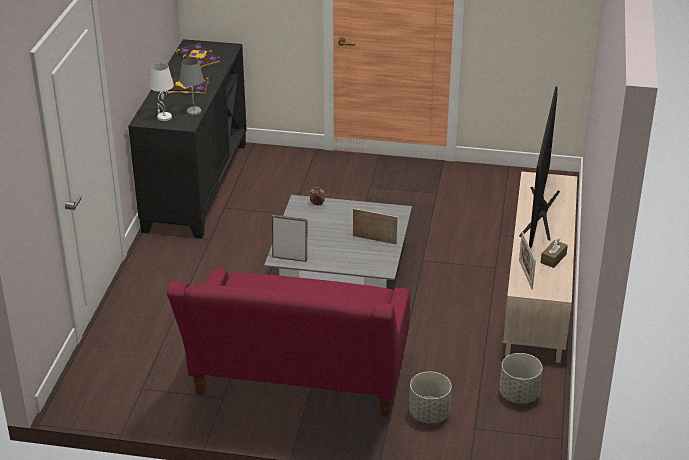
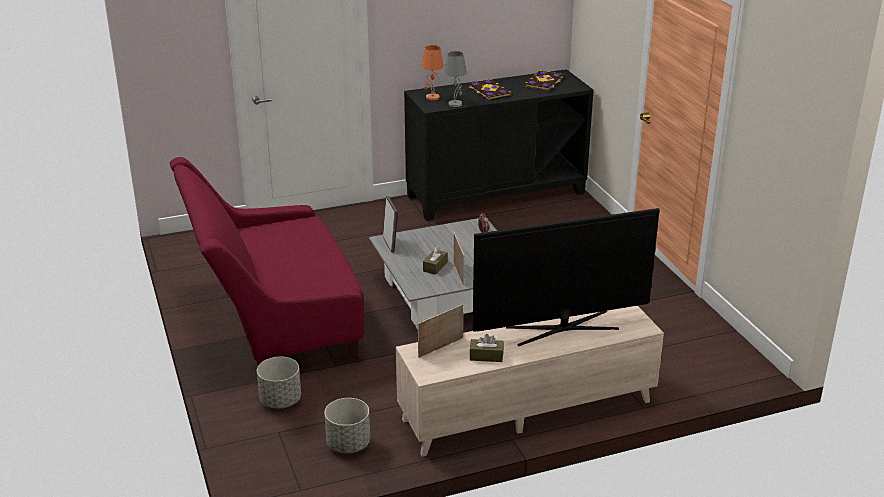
camera: 60 degrees right, 5 degrees down
white table lamp [149,63,174,121] -> orange table lamp [421,45,444,100]
none -> brown tissue box [423,246,448,275]

